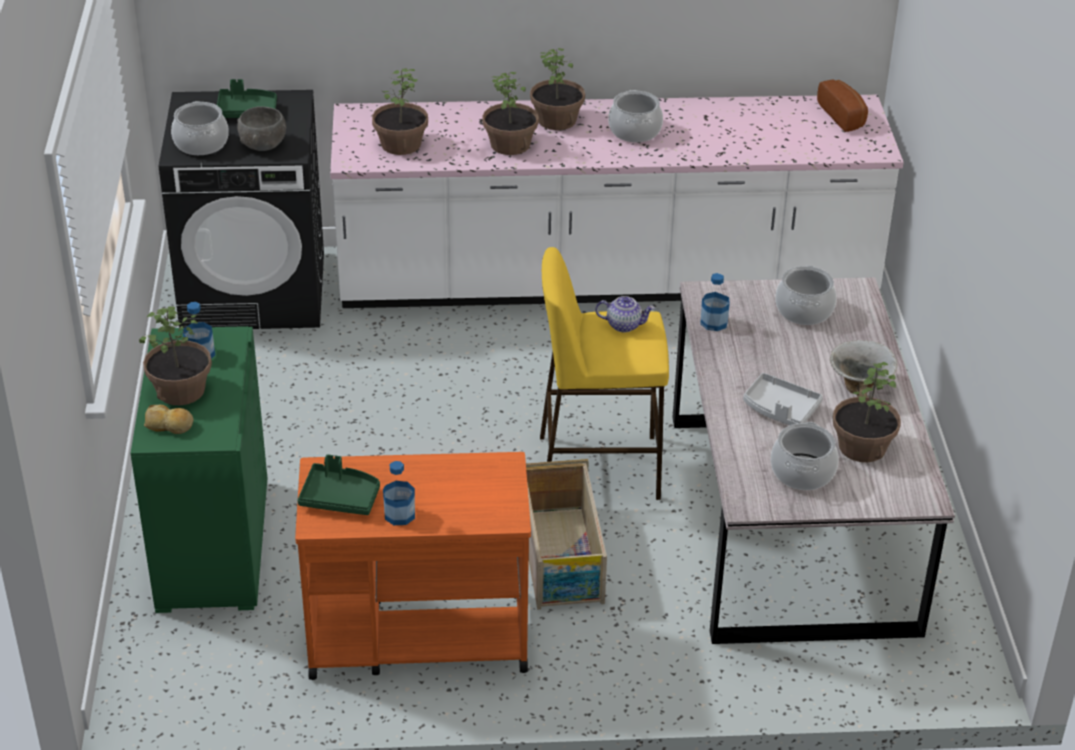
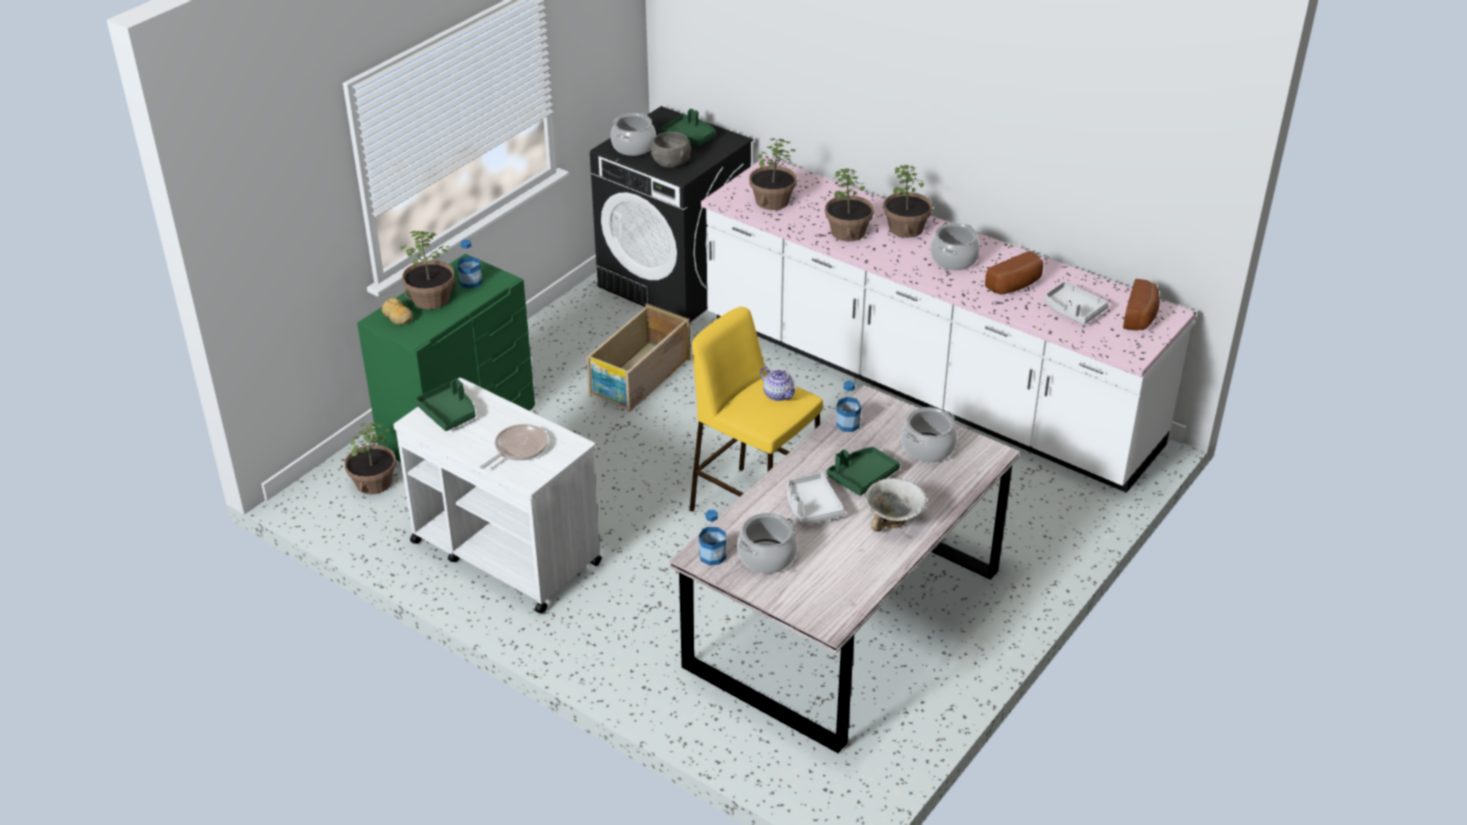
camera: 40 degrees right, 0 degrees up
orange cart [295,452,531,680] -> white cart [393,378,602,614]
bottle [383,461,415,525] -> bottle moved to [699,510,726,566]
crate [526,459,607,610] -> crate moved to [586,303,690,412]
potted plant [832,361,901,462] -> potted plant moved to [345,423,396,494]
none -> frying pan [480,424,548,469]
none -> green tray [827,447,900,496]
none -> bread [985,251,1043,294]
none -> grey tray [1045,281,1109,324]

